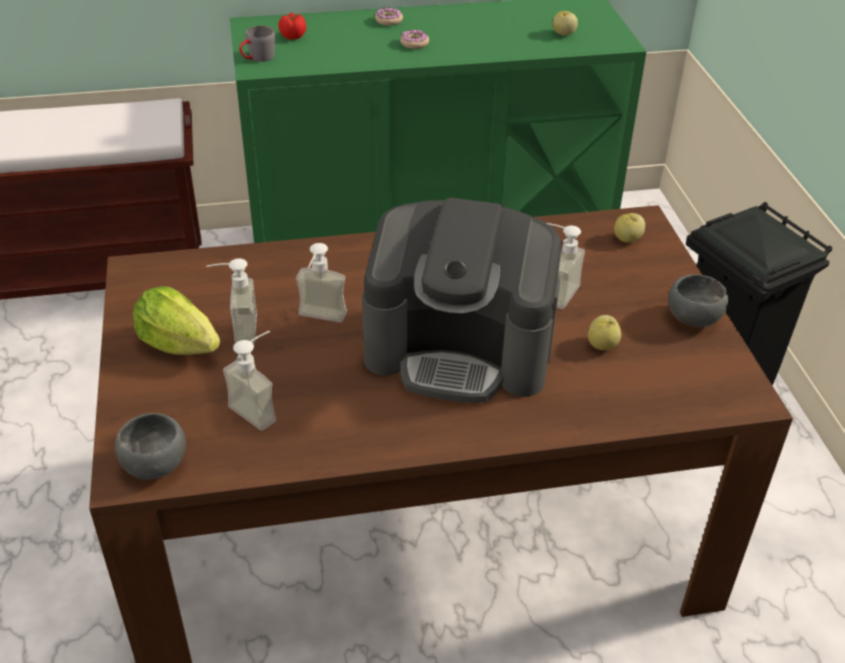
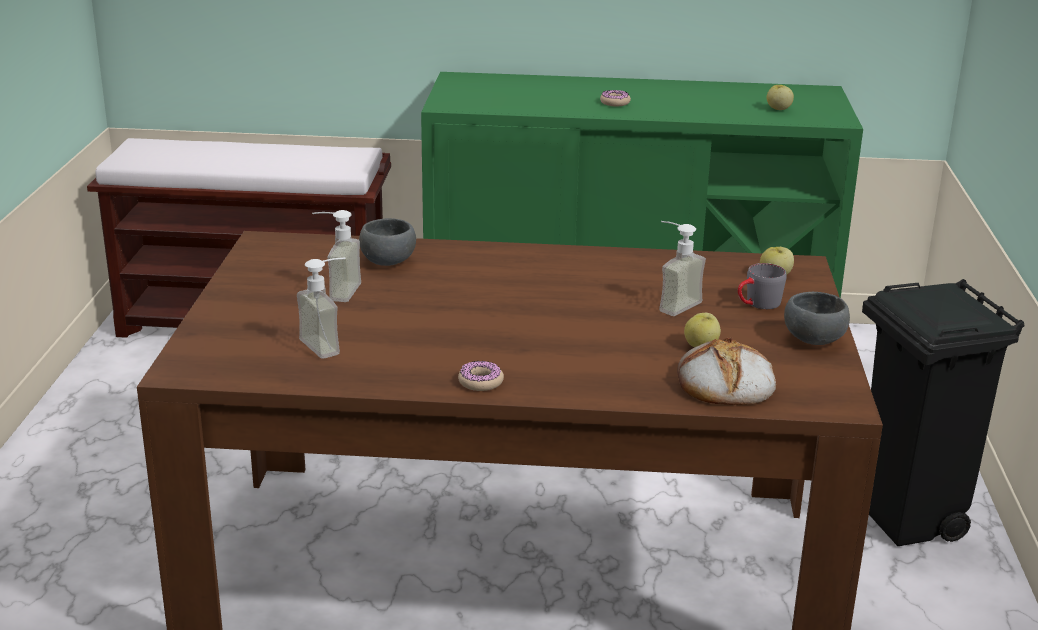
camera: 15 degrees right, 15 degrees down
grey bowl [115,413,186,480] -> grey bowl moved to [359,218,416,266]
lettuce [133,286,220,355] -> none
grey mug [239,26,275,62] -> grey mug moved to [738,263,787,309]
tomato [278,13,306,39] -> none
soap dispenser [296,243,347,323] -> none
coffee machine [362,198,562,403] -> none
donut [375,8,403,26] -> donut moved to [458,361,504,391]
none -> bread [677,338,776,405]

